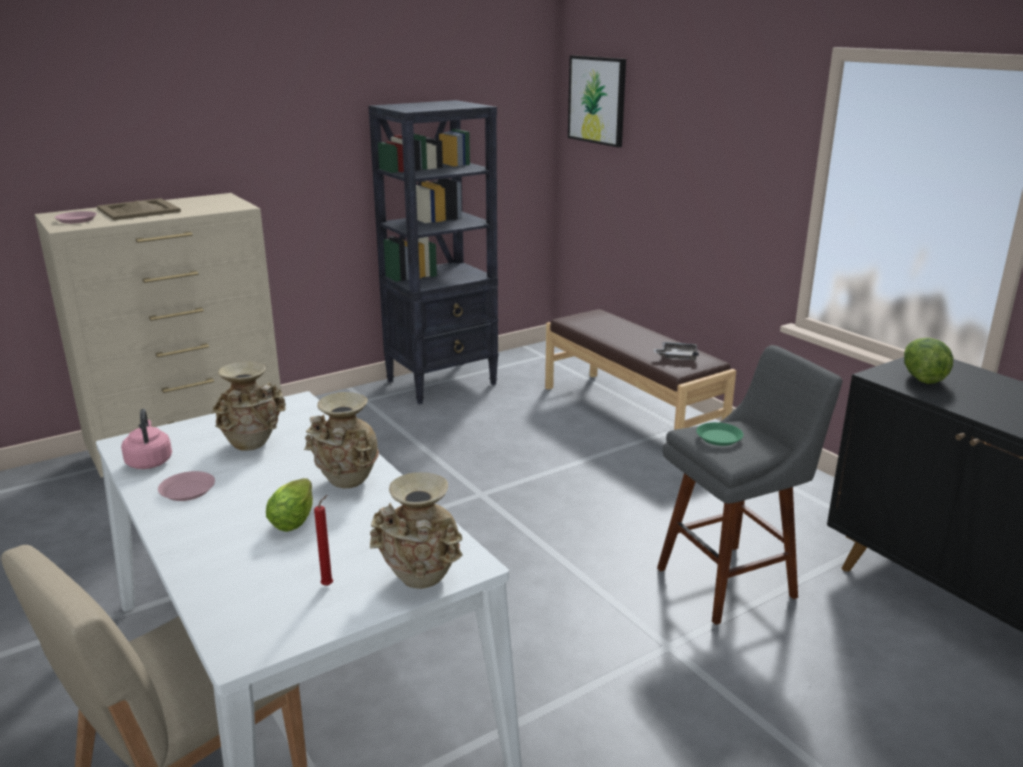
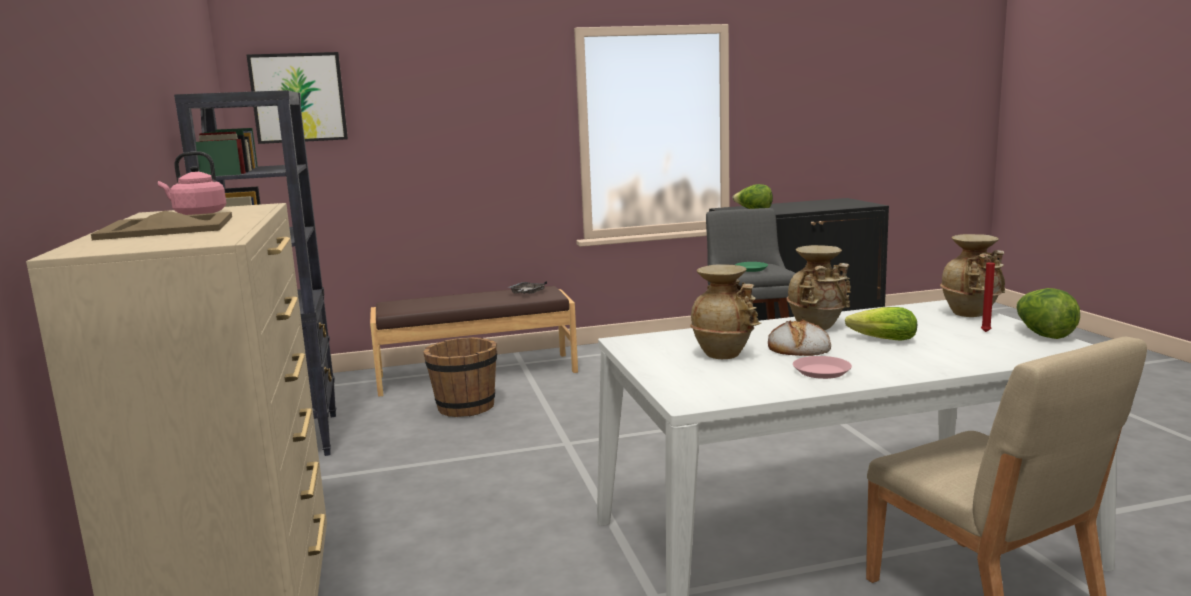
camera: 70 degrees left, 10 degrees down
pink plate [55,211,97,224] -> none
pink kettle [121,409,172,469] -> pink kettle moved to [158,151,226,215]
none -> brown bucket [423,337,497,417]
none -> bread [768,319,831,356]
none -> lettuce [1016,288,1080,339]

